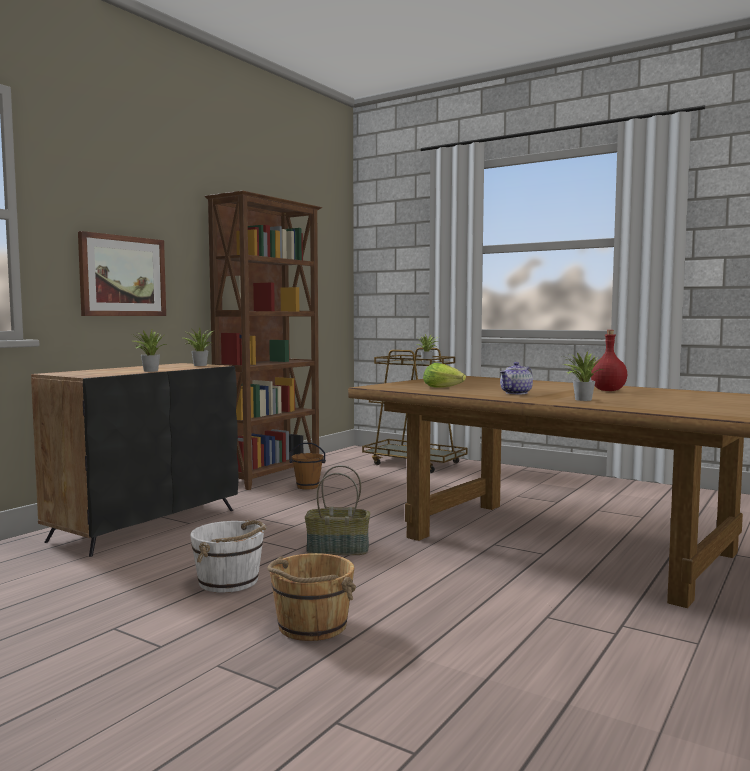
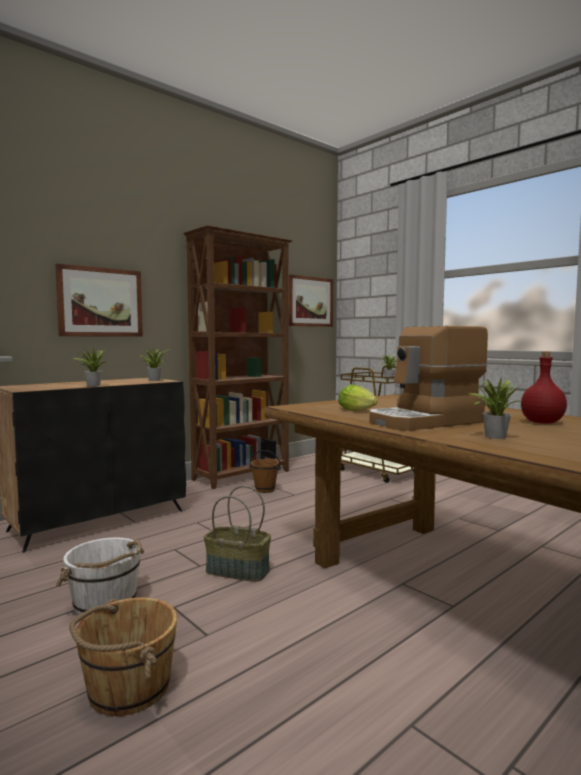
camera: 15 degrees right, 0 degrees up
teapot [500,362,533,394] -> coffee machine [369,326,488,431]
none -> picture [289,274,333,327]

